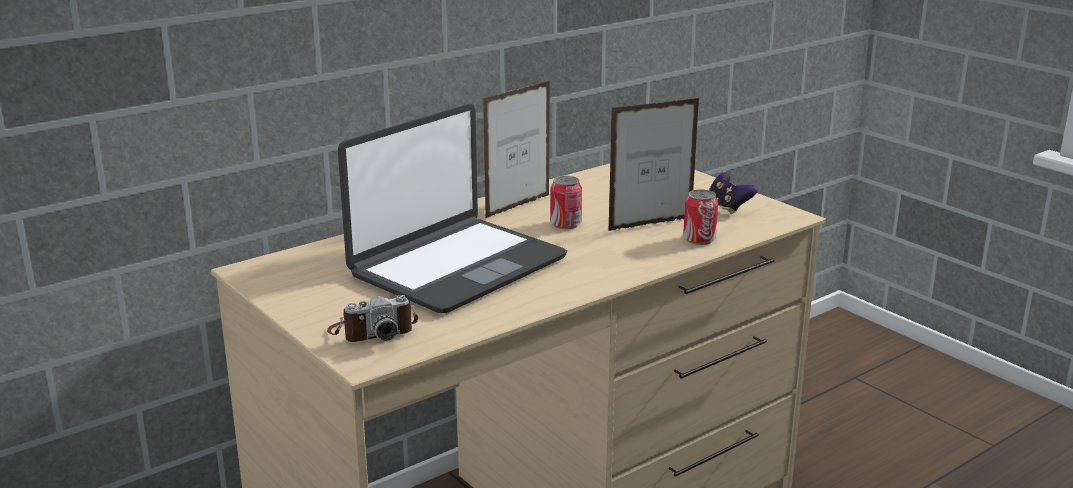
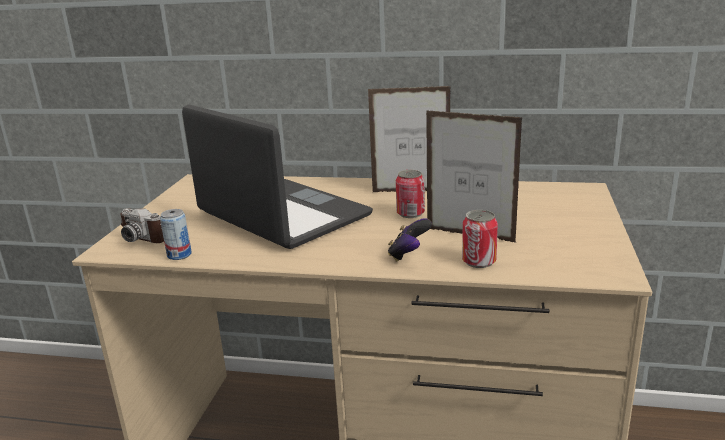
camera: 50 degrees right, 0 degrees up
laptop [338,104,567,313] -> laptop turned 135 degrees counterclockwise [182,104,373,249]
game controller [709,172,757,214] -> game controller moved to [388,218,432,262]
none -> can [160,209,192,260]

